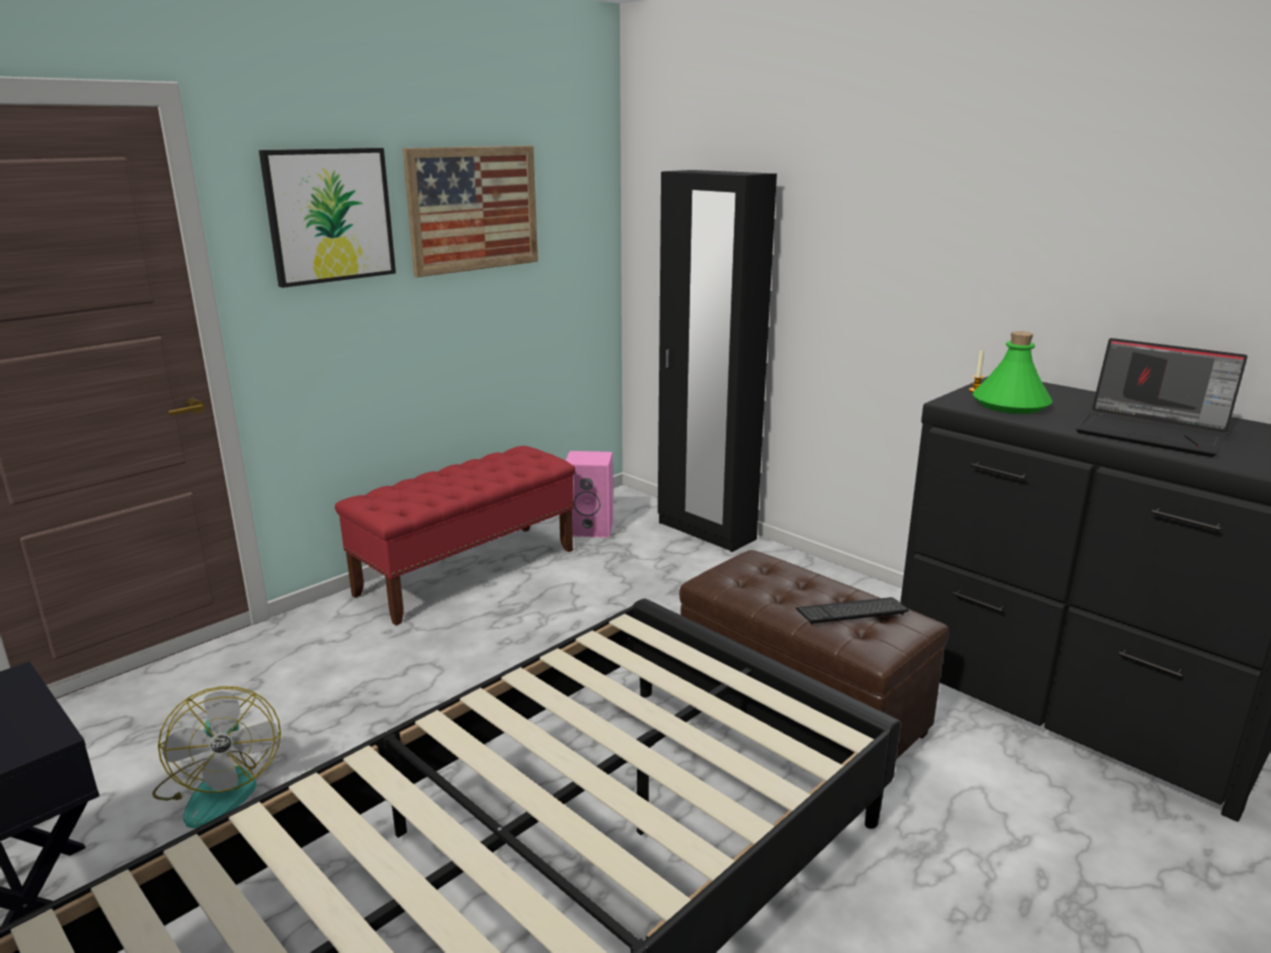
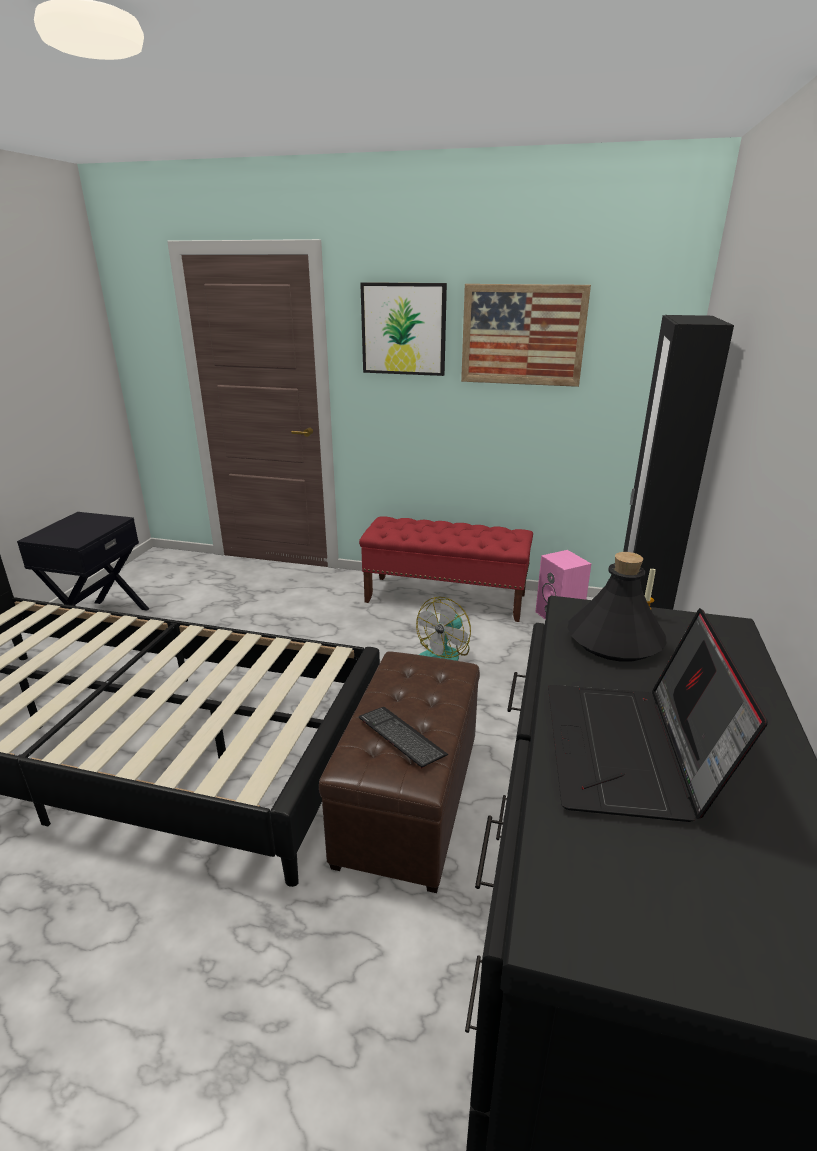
camera: 60 degrees right, 5 degrees up
fan [152,686,281,828] -> fan moved to [416,597,471,661]
green bottle [972,331,1052,414] -> black bottle [568,552,667,661]

